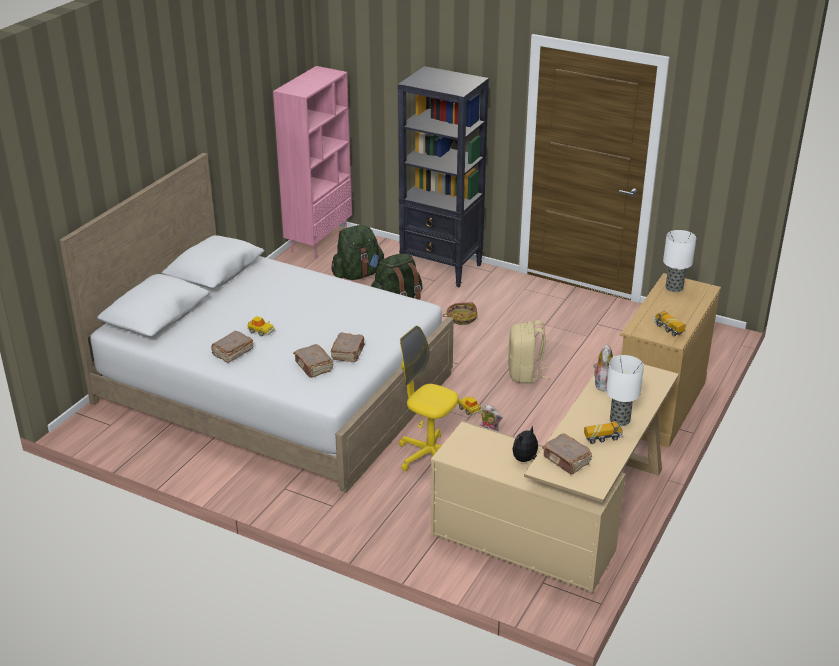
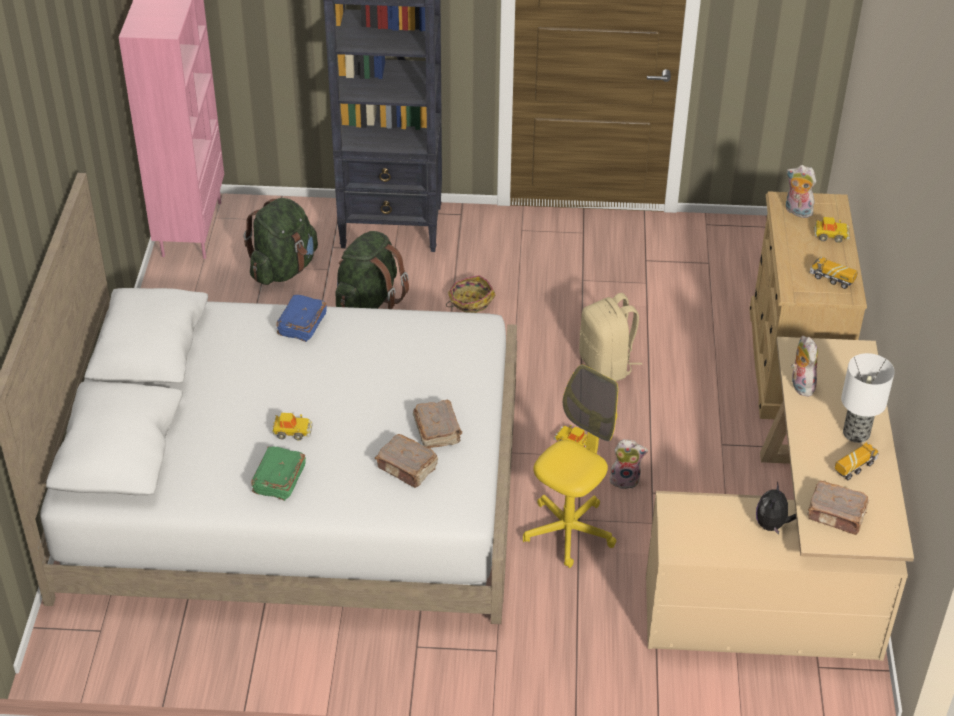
camera: 25 degrees left, 10 degrees up
brown book [211,331,254,363] -> green book [251,446,306,501]
yellow office chair [399,325,459,471] -> yellow office chair turned 120 degrees clockwise [523,365,618,568]
table lamp [663,230,696,292] -> plush toy [786,165,816,218]
none -> blue book [276,295,327,342]
none -> toy car [813,217,850,243]

